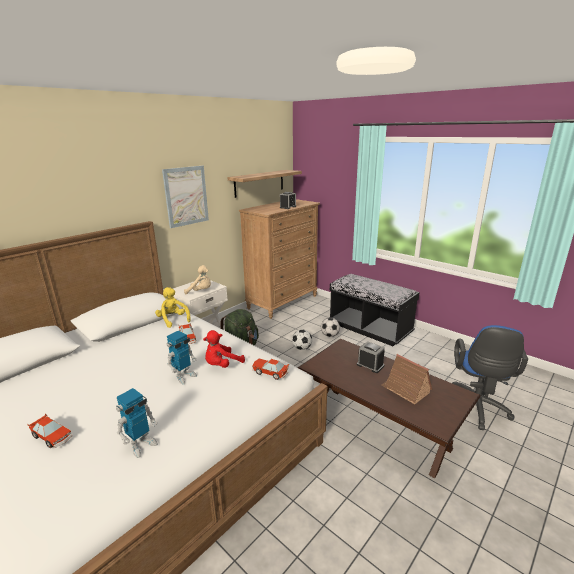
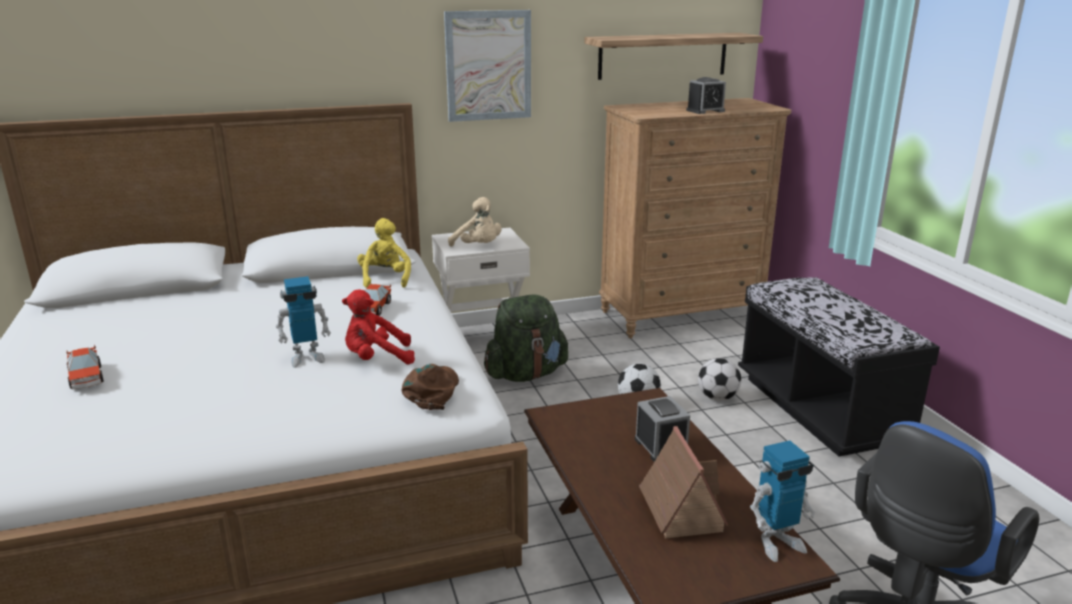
camera: 30 degrees right, 0 degrees up
toy robot [116,388,158,458] -> toy robot moved to [750,441,815,562]
toy car [252,358,289,380] -> brown cap [402,364,459,410]

